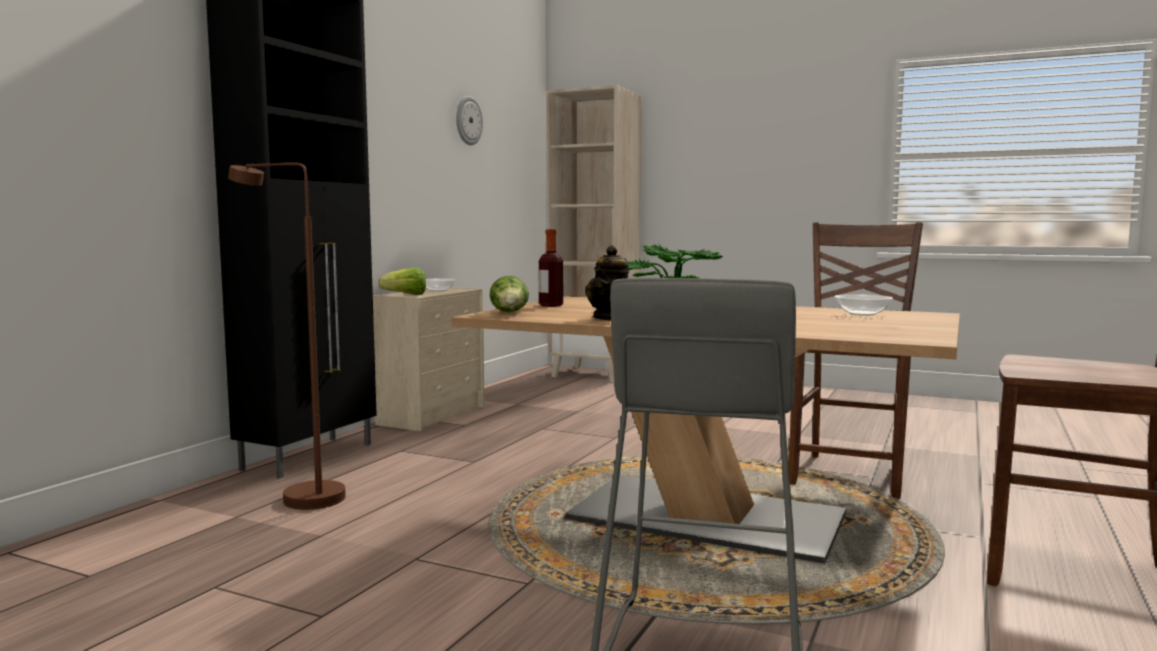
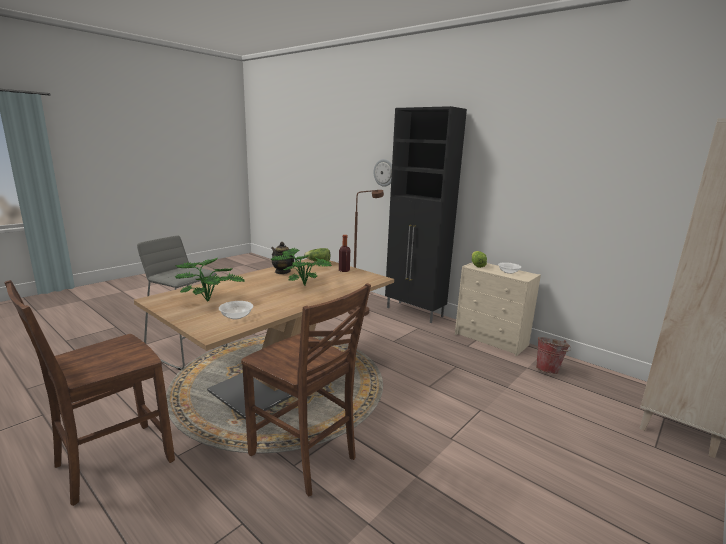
camera: 105 degrees right, 10 degrees up
wall clock [456,96,483,145] -> wall clock moved to [373,159,392,187]
none -> potted plant [175,258,245,302]
none -> bucket [536,337,571,374]

